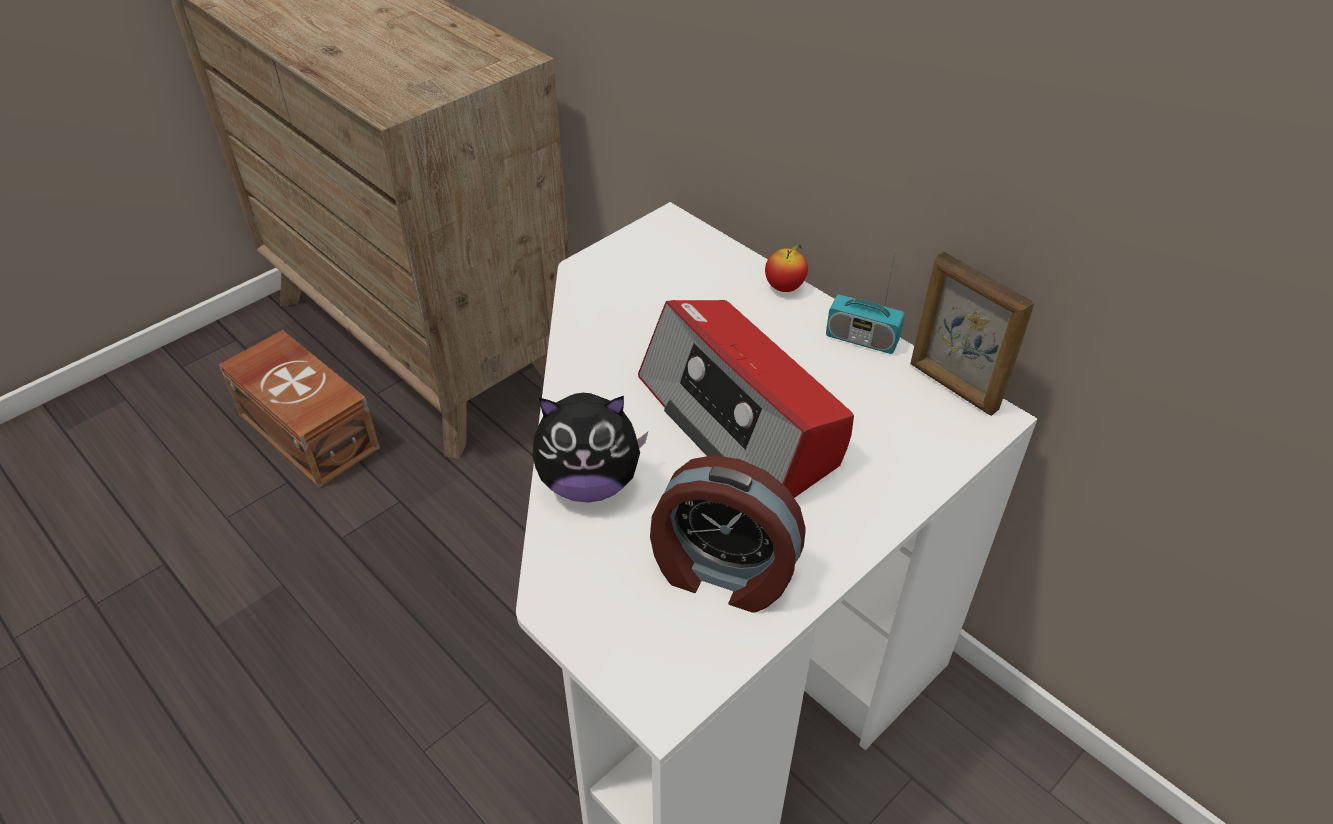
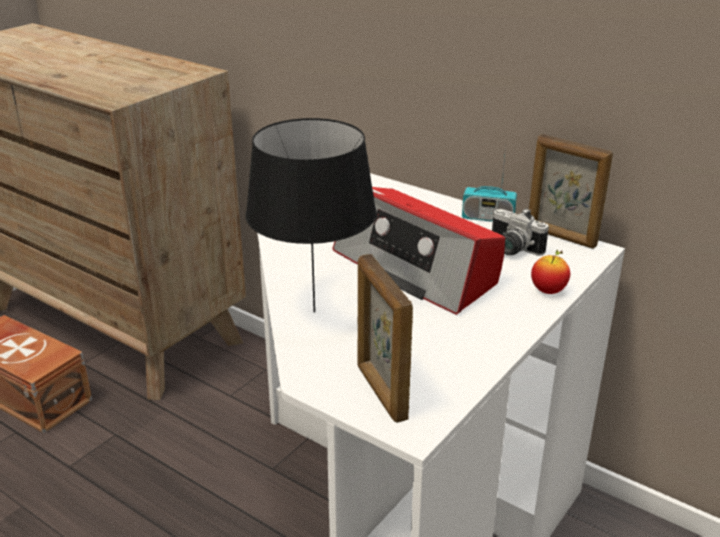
camera: 10 degrees left, 15 degrees down
plush toy [532,393,648,503] -> black table lamp [246,118,377,313]
alarm clock [650,455,806,613] -> none
apple [765,243,808,292] -> apple moved to [531,249,570,294]
none -> picture frame [358,254,413,423]
none -> camera [492,208,549,256]

